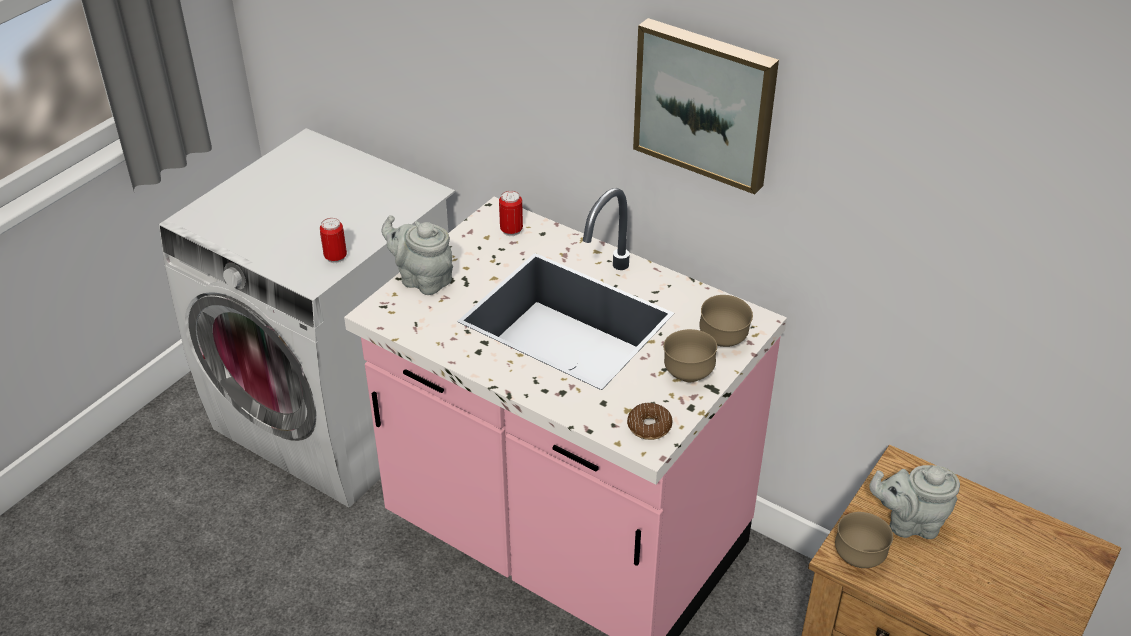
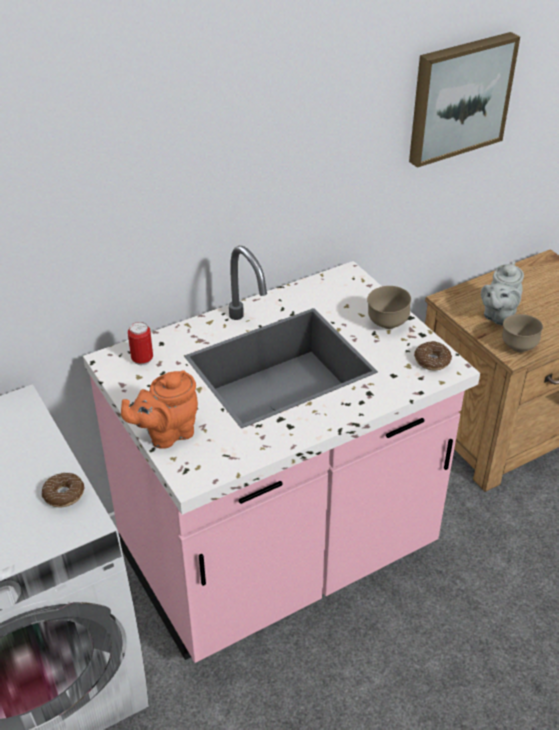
camera: 65 degrees left, 0 degrees up
can [320,218,347,263] -> donut [42,472,85,507]
grey teapot [382,215,453,295] -> orange teapot [121,370,198,449]
picture [633,18,779,194] -> picture moved to [409,32,520,168]
brown bowl [699,295,753,347] -> none

